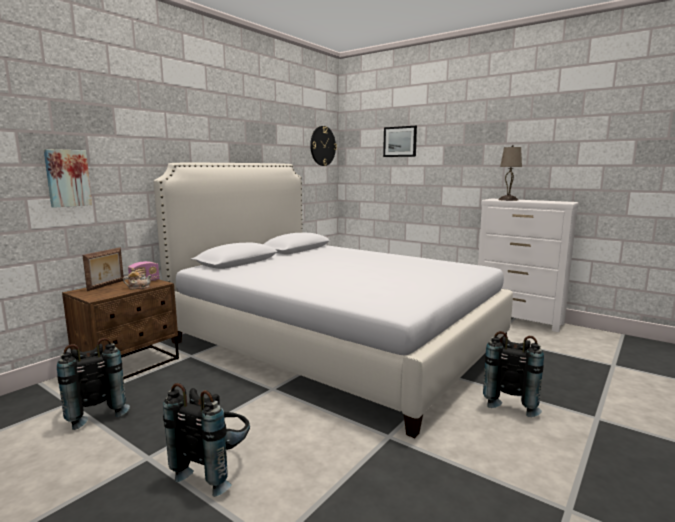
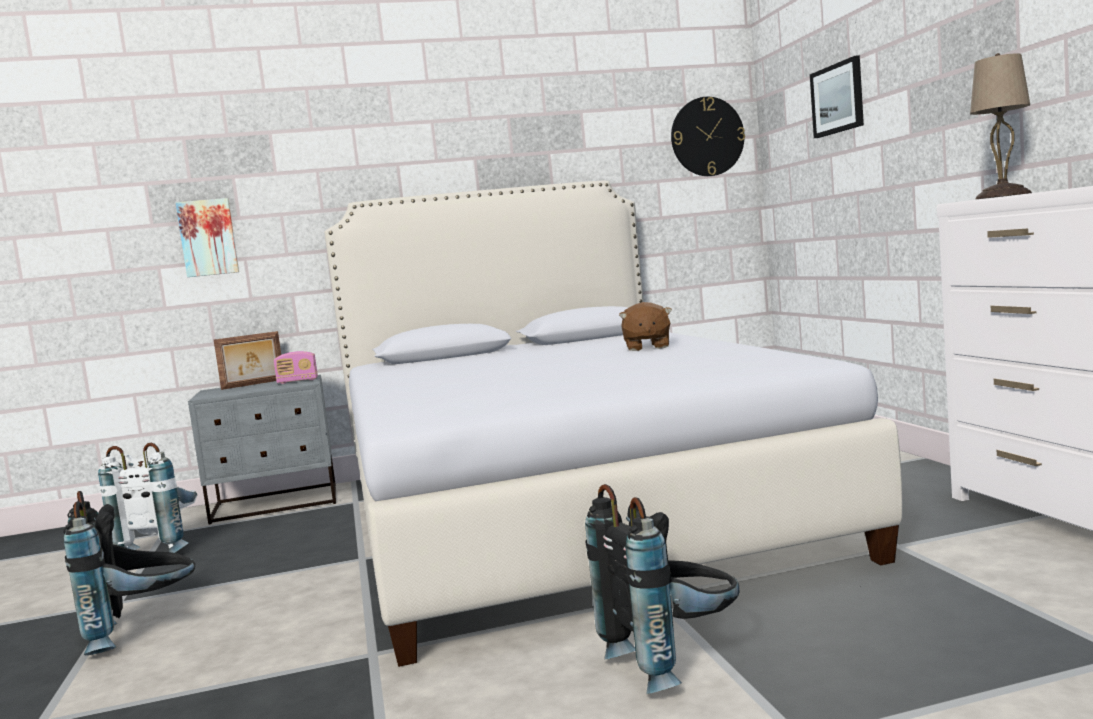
camera: 40 degrees right, 5 degrees down
black backpack [57,338,130,430] -> white backpack [98,443,197,553]
brown nightstand [62,279,179,379] -> grey nightstand [188,375,336,525]
teapot [123,268,152,289] -> none
none -> brown plush toy [619,302,672,351]

